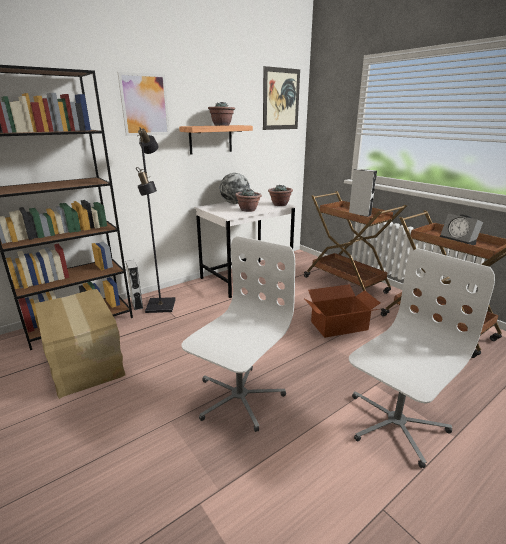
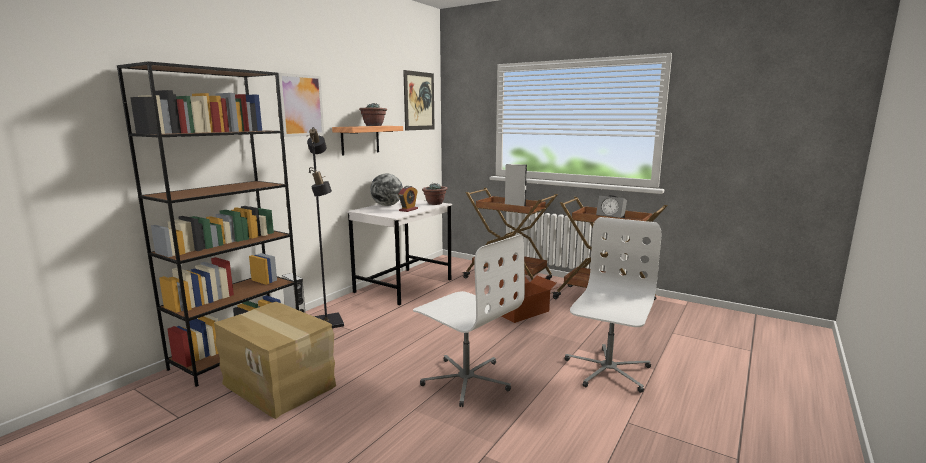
camera: 20 degrees left, 10 degrees down
white office chair [181,236,295,432] -> white office chair turned 120 degrees clockwise [413,234,525,407]
potted plant [235,189,262,212] -> alarm clock [399,186,418,212]

